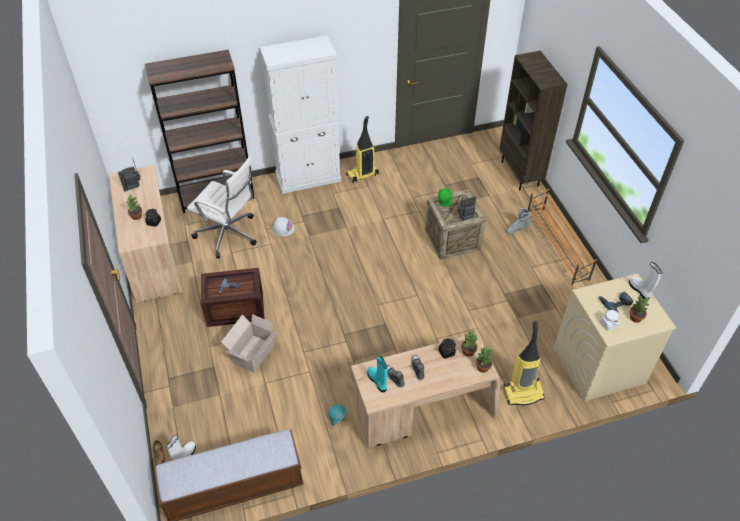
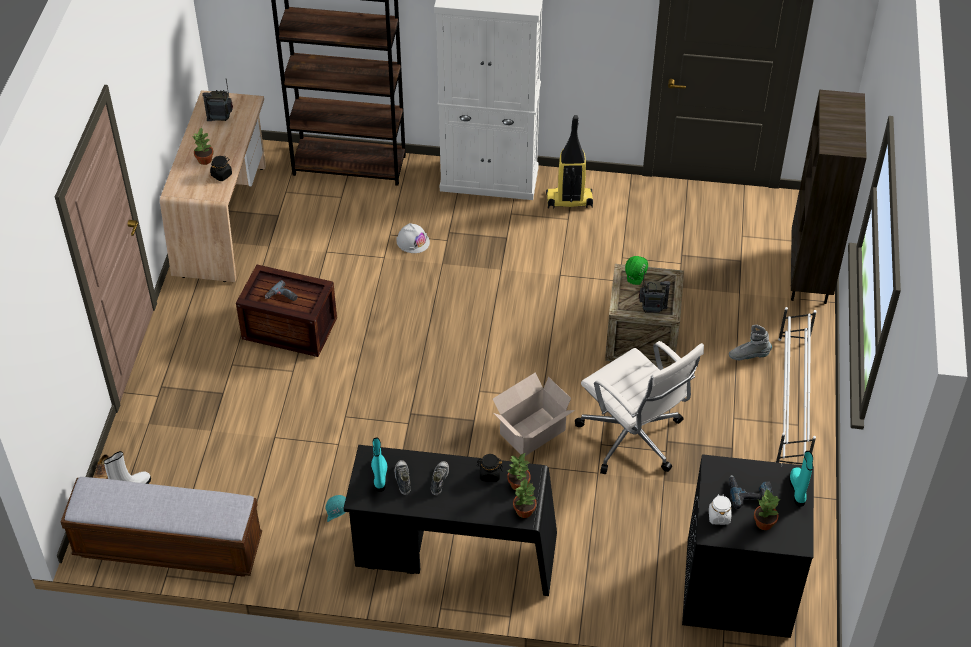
camera: 25 degrees right, 0 degrees up
white office chair [187,156,257,259] -> white office chair moved to [575,341,704,474]
cardboard box [221,314,278,373] -> cardboard box moved to [493,372,575,456]
beige desk [351,333,500,448] -> black desk [343,445,557,596]
vacuum cleaner [503,321,545,405] -> none
orange shoe rack [528,189,597,286] -> white shoe rack [776,307,817,464]
beige washing machine [553,273,676,402] -> black washing machine [682,454,814,638]
white boot [629,262,662,299] -> turquoise boot [789,451,813,507]

